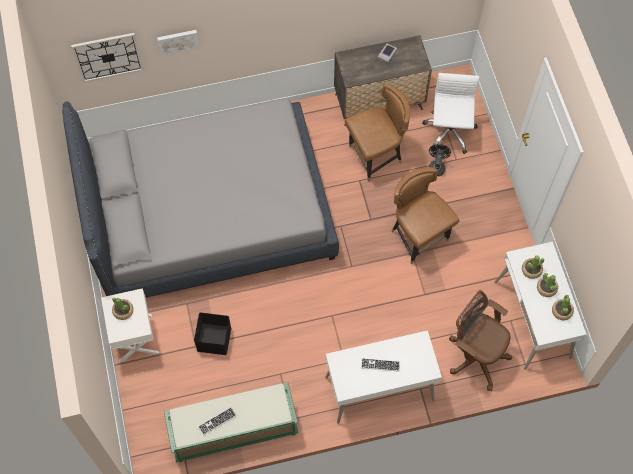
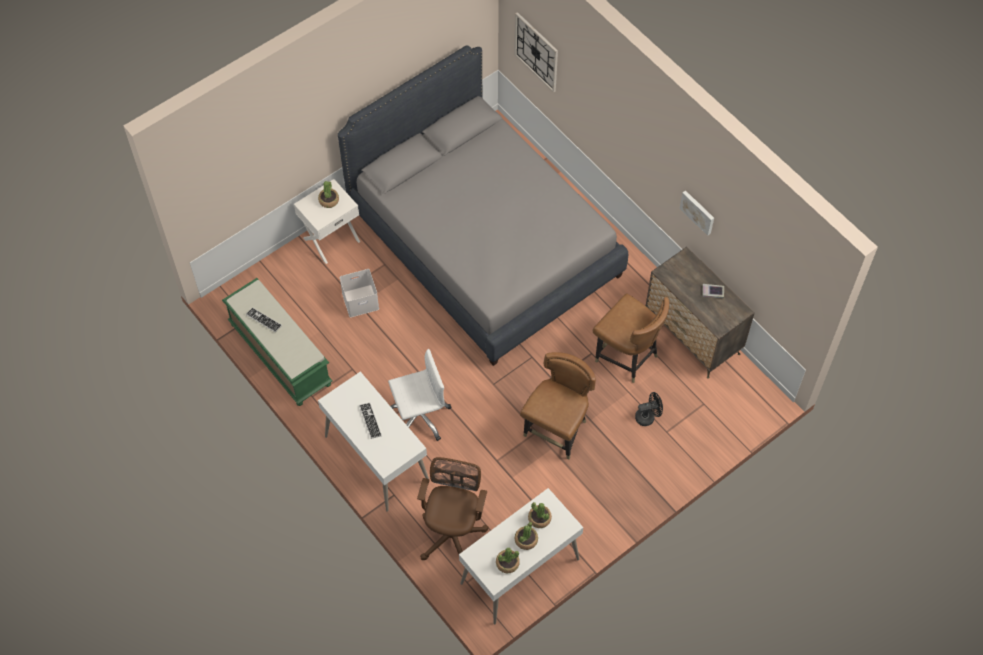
camera: 65 degrees right, 5 degrees down
picture [157,30,199,56] -> picture moved to [679,191,714,236]
black storage box [194,313,231,355] -> white storage box [340,269,379,318]
white office chair [422,73,480,154] -> white office chair moved to [388,349,451,441]

